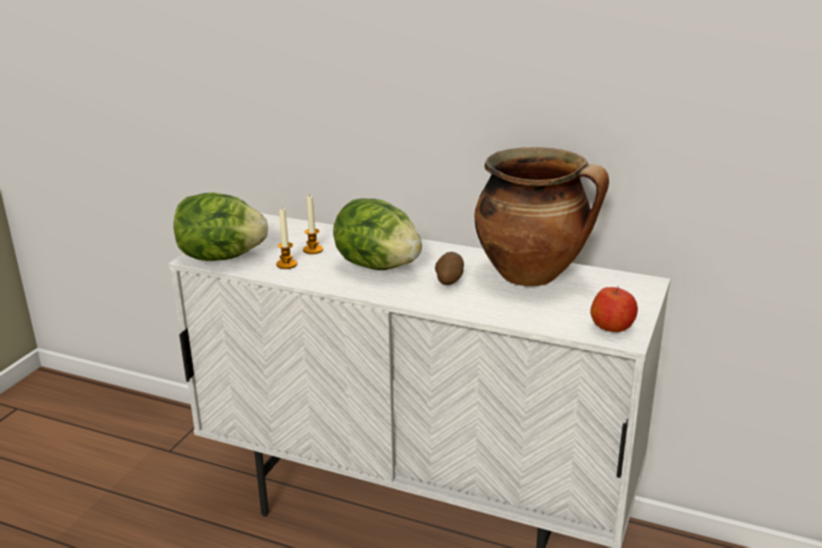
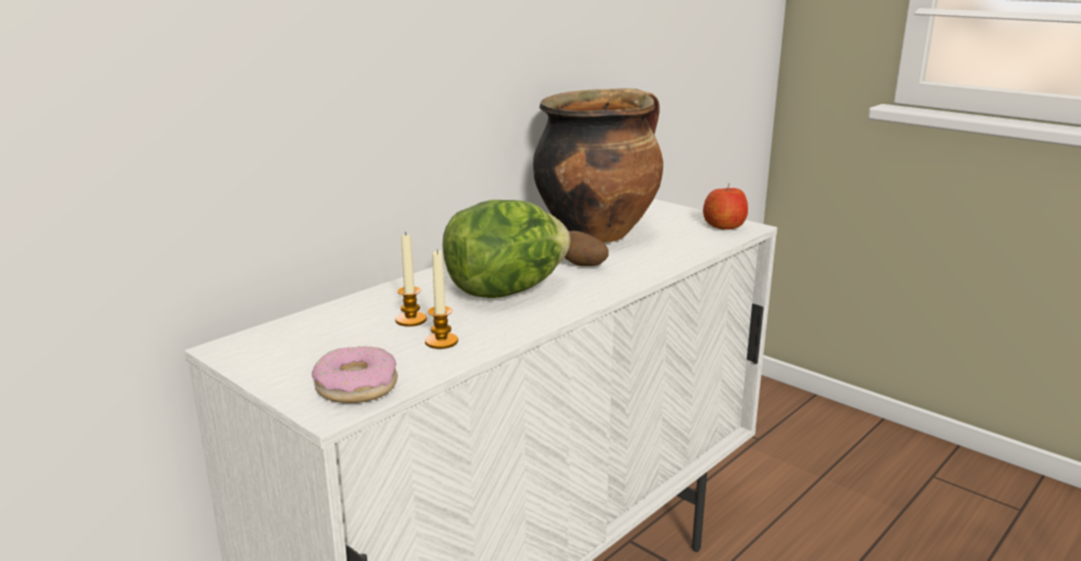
camera: 70 degrees left, 5 degrees down
lettuce [174,192,268,261] -> donut [312,346,398,403]

